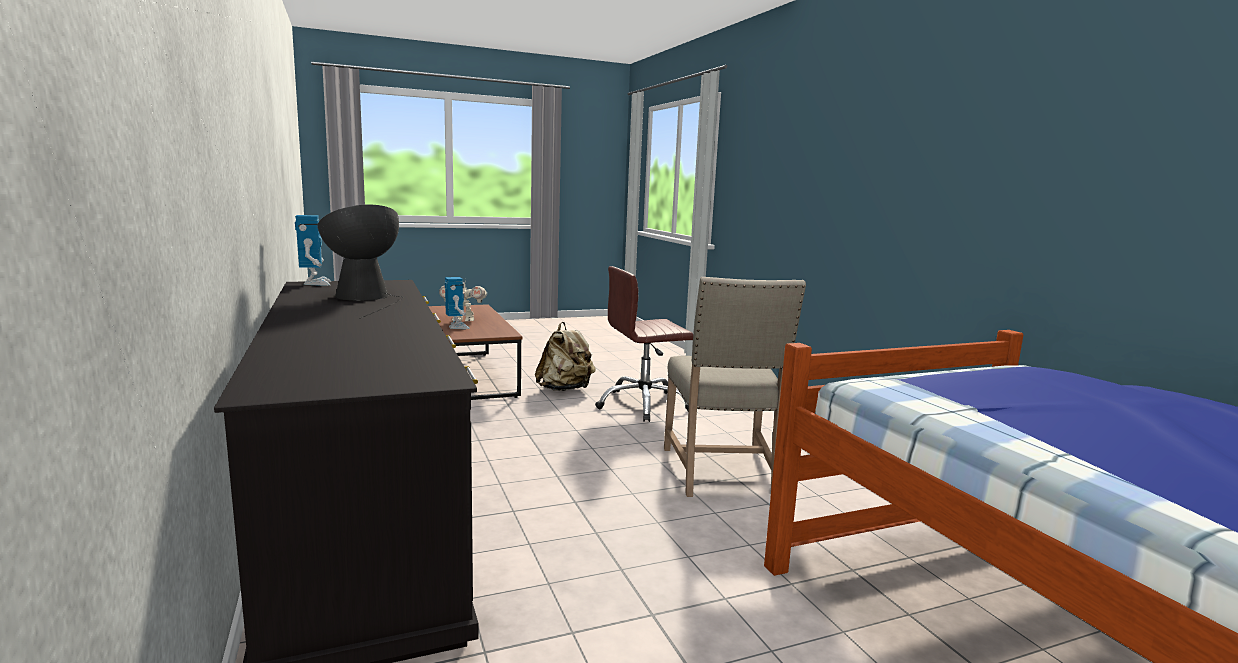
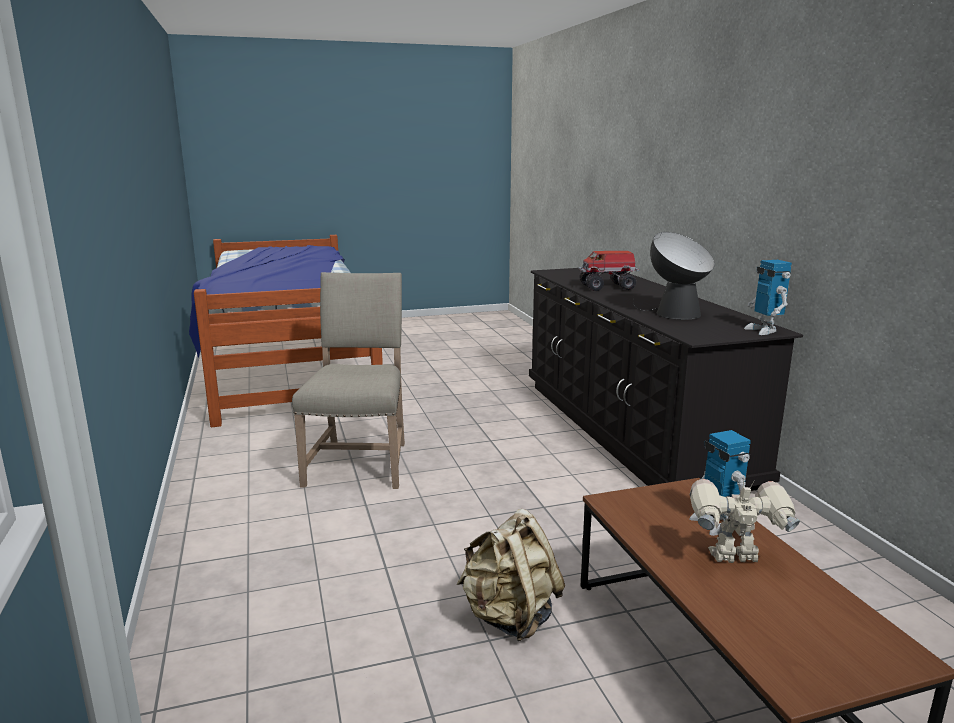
camera: 175 degrees left, 5 degrees up
brown office chair [595,266,693,422] -> none
none -> toy truck [579,251,639,291]

